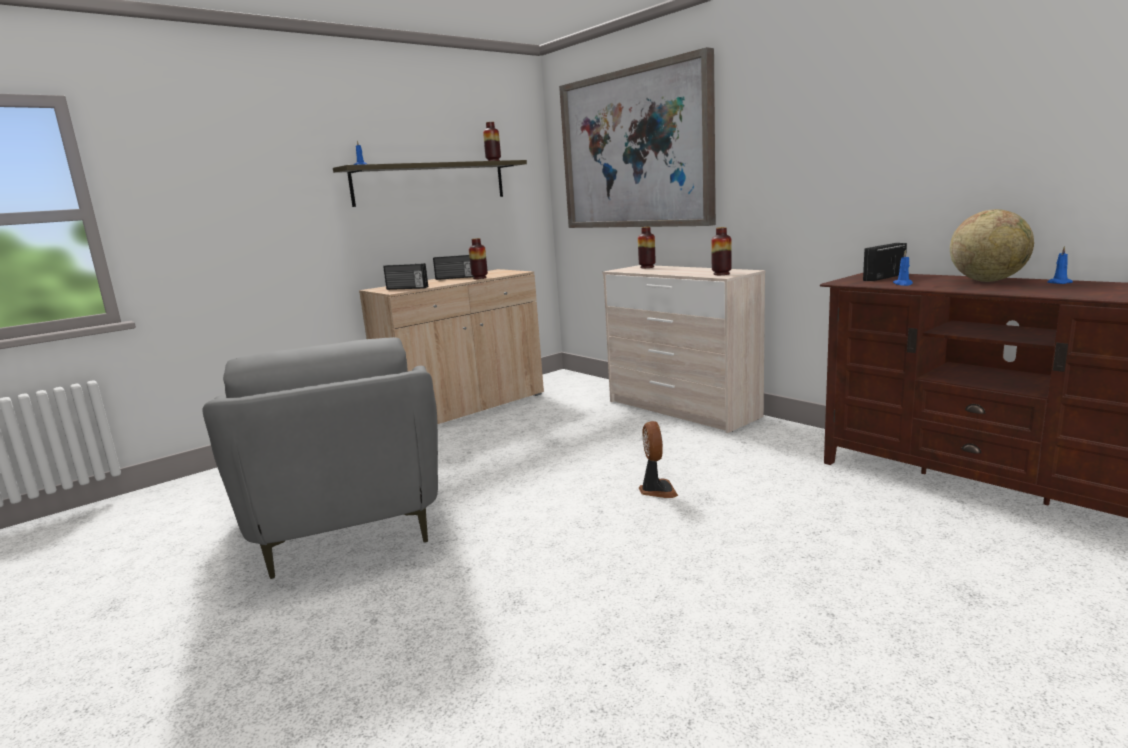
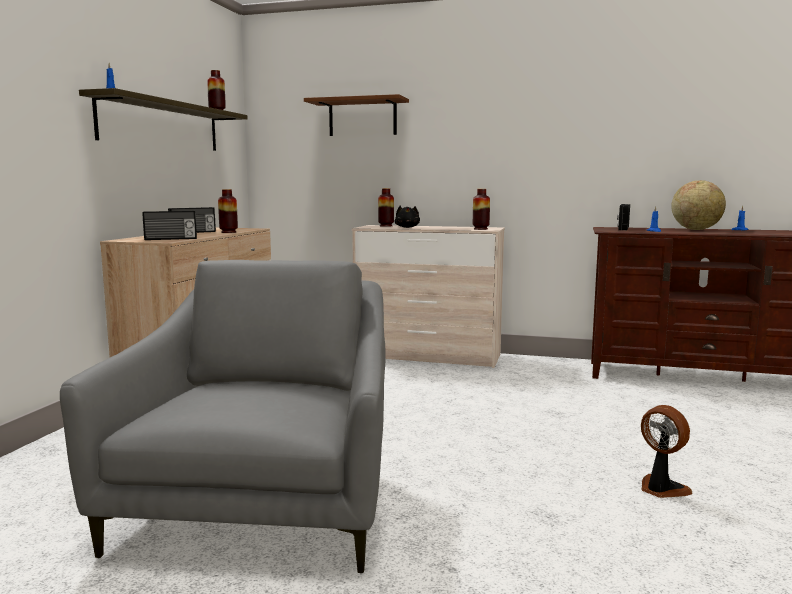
camera: 35 degrees left, 5 degrees down
grey armchair [203,337,438,579] -> grey armchair turned 120 degrees counterclockwise [60,260,386,574]
picture [559,47,716,228] -> brown shelf [304,94,409,136]
fan [639,421,678,498] -> fan moved to [641,405,693,498]
none -> black plush toy [395,206,420,228]

